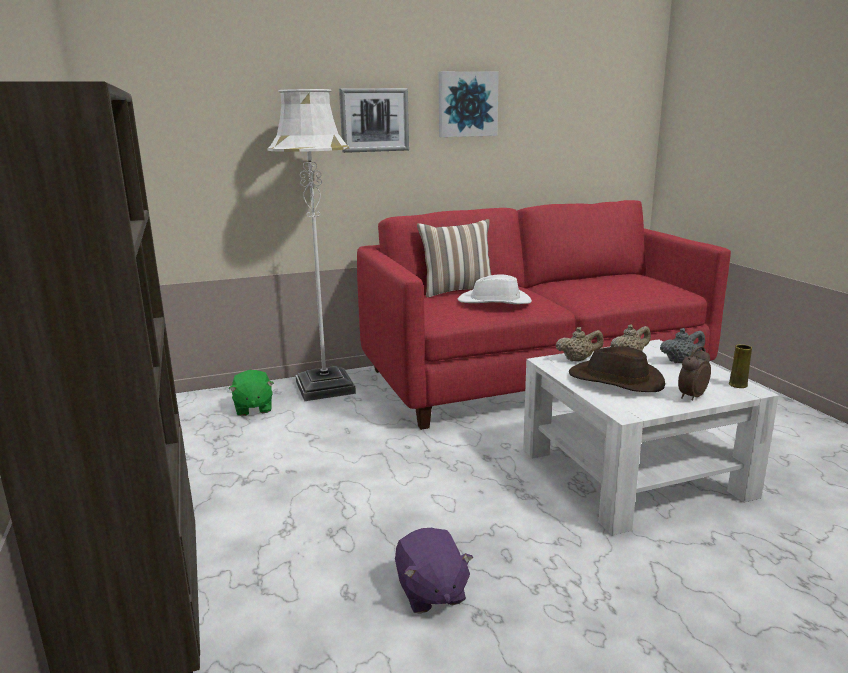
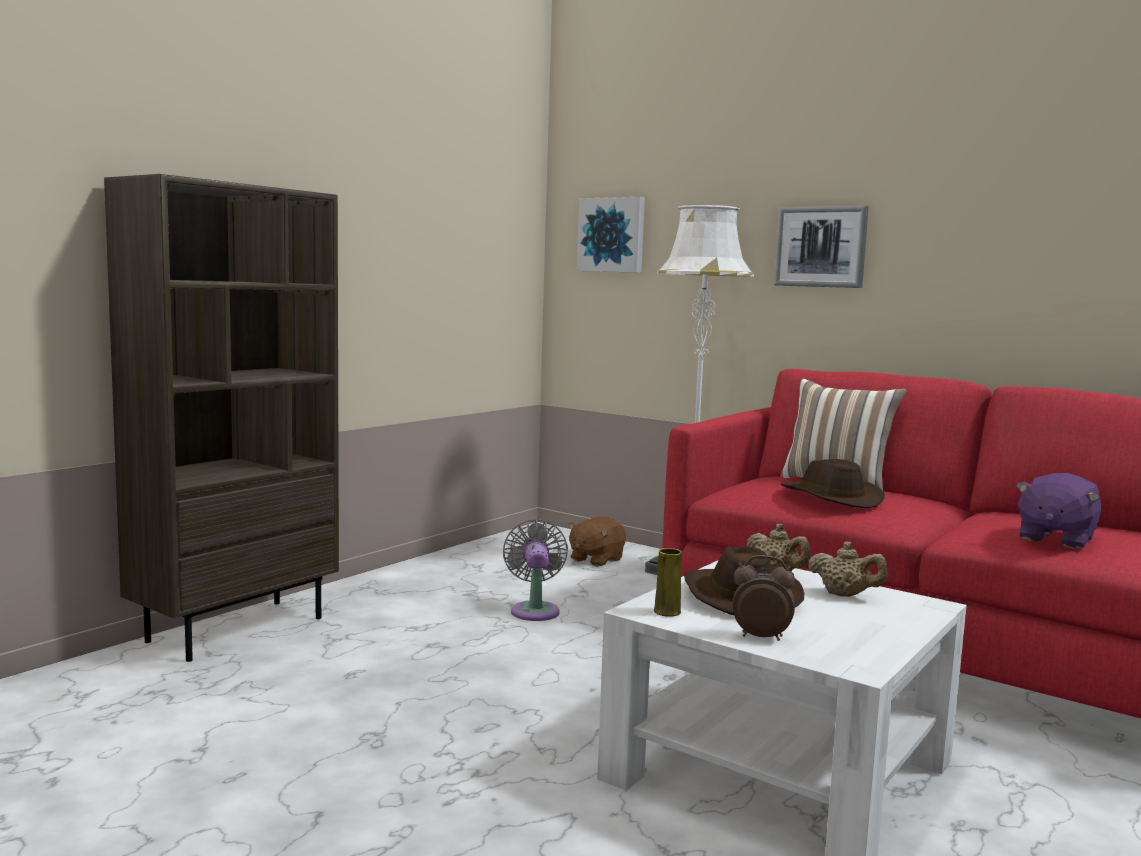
camera: 55 degrees right, 10 degrees down
green plush toy [229,370,274,416] -> brown plush toy [568,516,626,567]
purple plush toy [395,528,473,614] -> purple plush toy moved to [1015,473,1102,549]
picture [439,71,499,137] -> picture moved to [577,197,645,273]
white hat [458,274,532,304] -> brown hat [781,459,885,508]
grey teapot [660,328,705,363] -> none
yellow vase [729,344,752,388] -> yellow vase moved to [654,548,682,617]
none -> grey fan [503,519,568,621]

